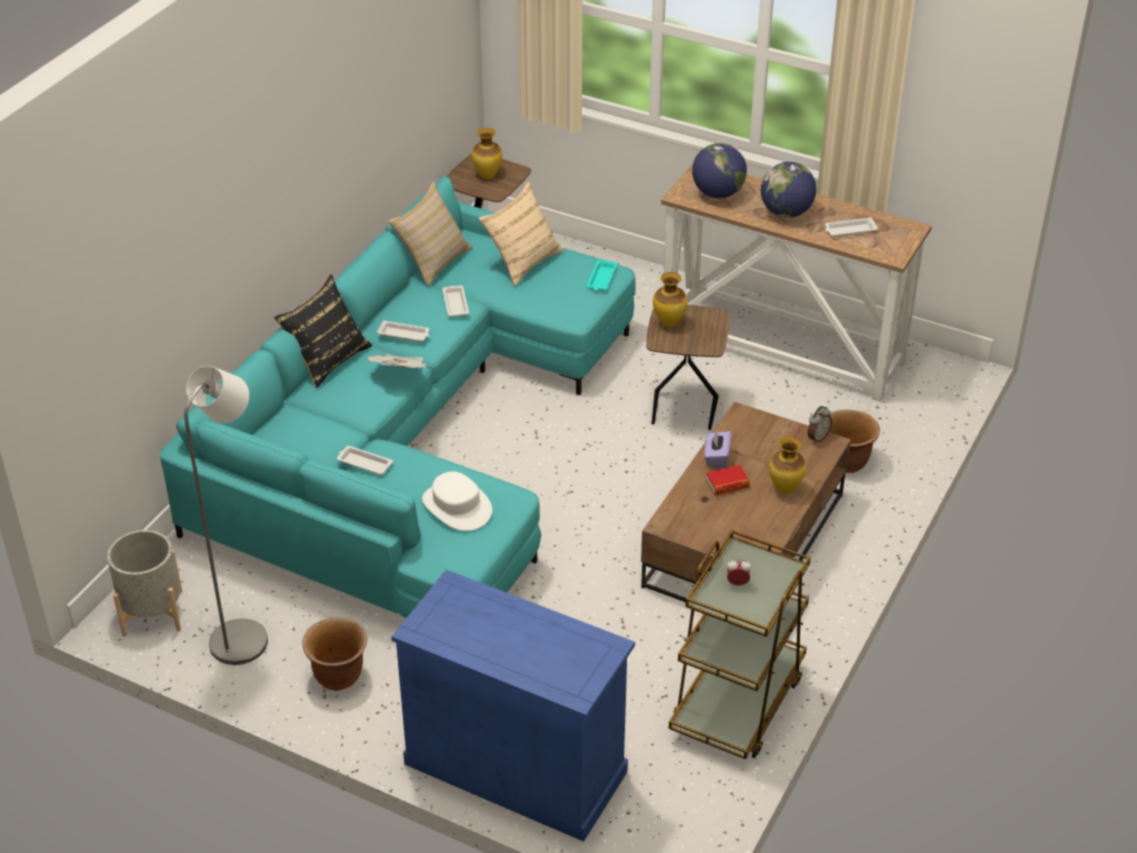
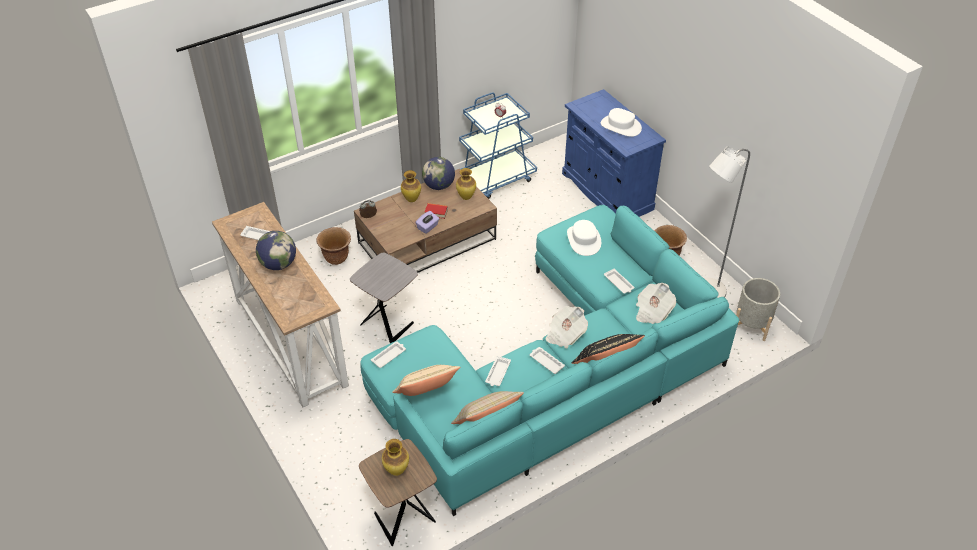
camera: 150 degrees left, 5 degrees up
turquoise tray [587,259,617,291] -> white tray [371,341,406,368]
brown side table [646,305,729,430] -> grey side table [350,253,418,343]
vase [653,272,687,327] -> vase moved to [456,168,476,200]
brown cart [669,529,810,759] -> blue cart [459,92,537,199]
globe [692,143,747,198] -> globe moved to [422,157,455,190]
none -> white hat [601,108,642,137]
none -> newspaper [636,283,676,324]

